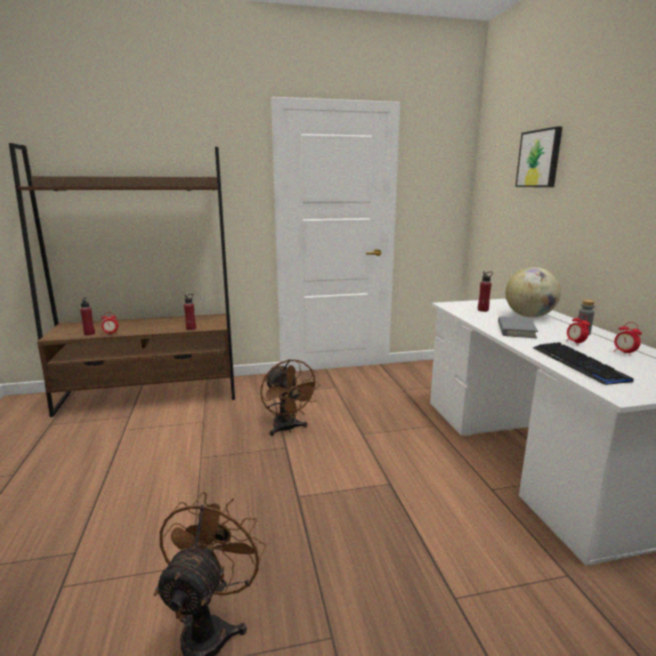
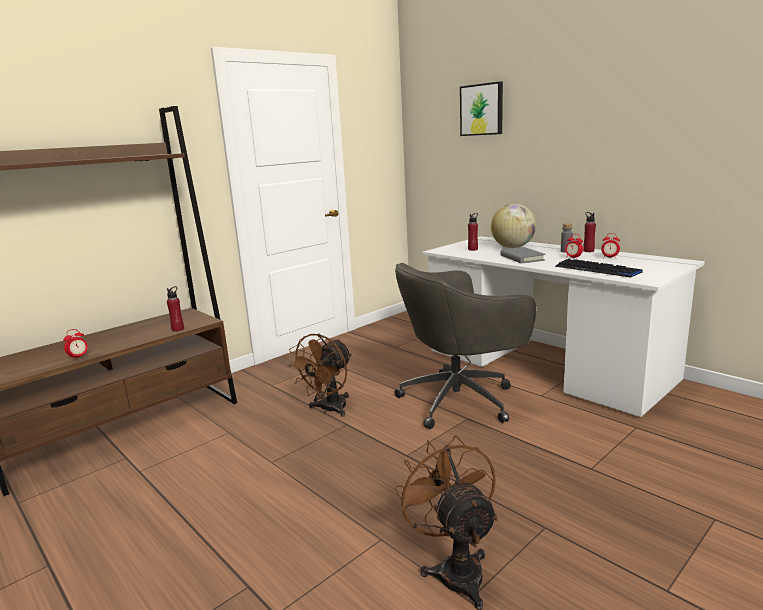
camera: 30 degrees left, 0 degrees up
red bottle [80,297,95,336] -> red bottle moved to [583,212,596,252]
brown fan [260,359,320,436] -> brown fan turned 90 degrees clockwise [288,333,352,417]
none -> grey office chair [394,263,536,429]

